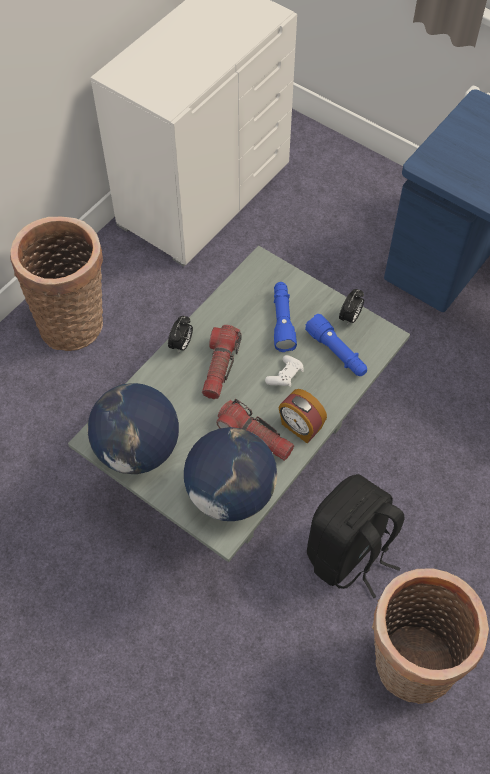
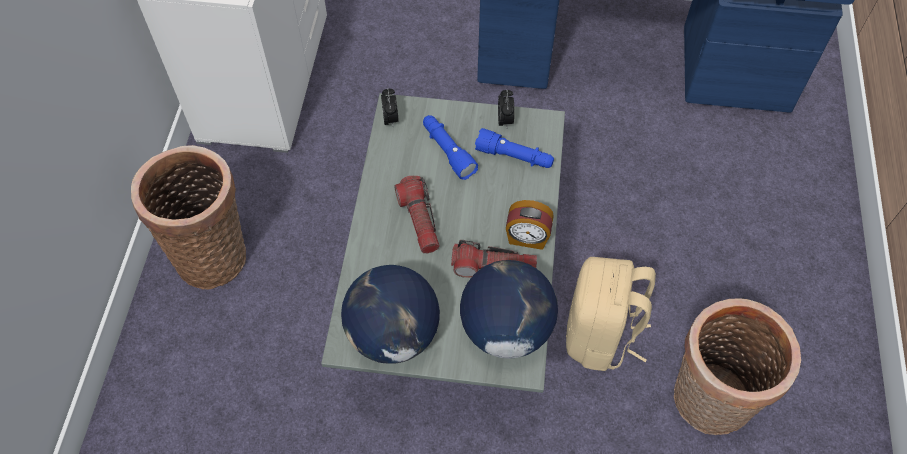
camera: 30 degrees left, 0 degrees up
alarm clock [168,316,193,352] -> alarm clock moved to [381,89,399,127]
white game controller [265,355,304,387] -> none
black backpack [307,474,405,598] -> beige backpack [566,257,656,371]

